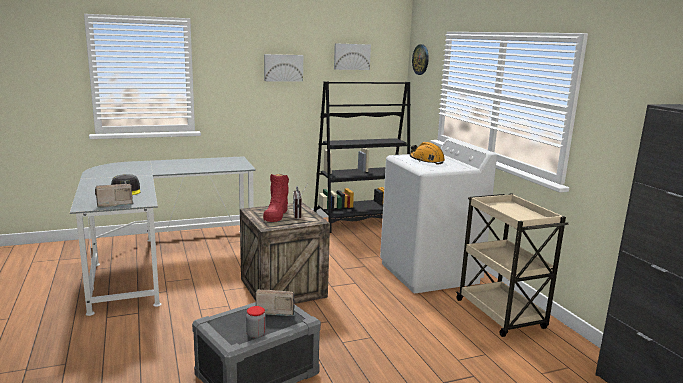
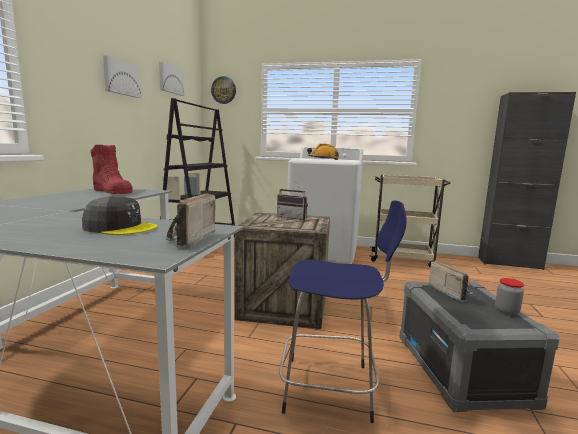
camera: 55 degrees left, 5 degrees down
radio [255,289,295,316] -> radio turned 120 degrees clockwise [429,260,473,302]
red boot [263,174,289,222] -> red boot moved to [90,145,132,194]
none -> blue stool [279,200,407,423]

